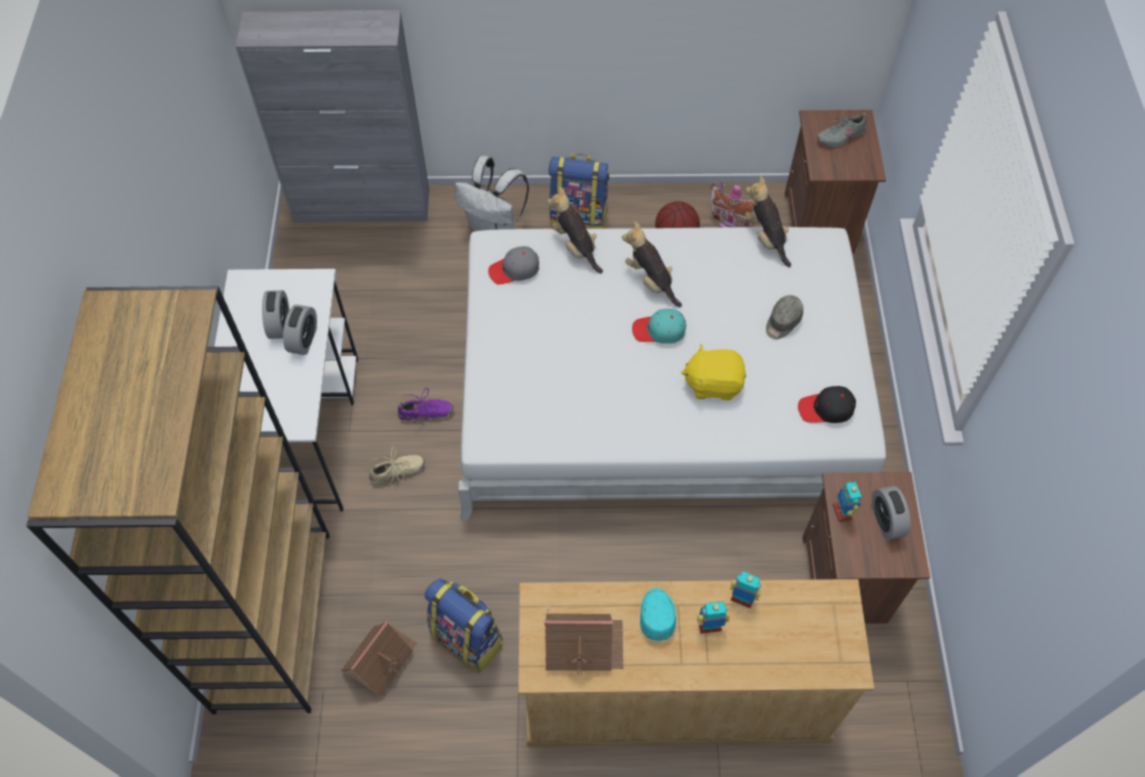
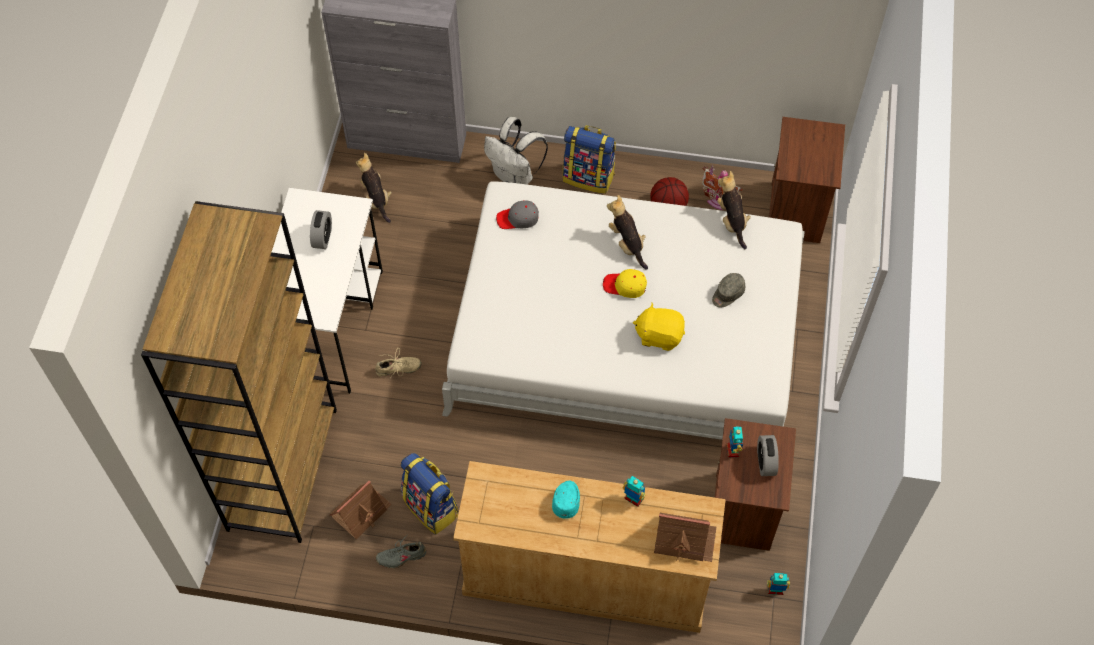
camera: 10 degrees right, 0 degrees up
alarm clock [283,305,317,355] -> none
purple shoe [398,388,453,424] -> none
toy house [544,614,624,675] -> toy house moved to [654,513,716,562]
plush toy [547,187,603,274] -> plush toy moved to [356,153,392,223]
turquoise cap [632,309,686,344] -> yellow cap [603,269,647,298]
toy robot [697,601,730,634] -> toy robot moved to [767,573,790,595]
black cap [798,386,856,423] -> none
grey shoe [817,112,867,147] -> grey shoe moved to [376,534,426,568]

